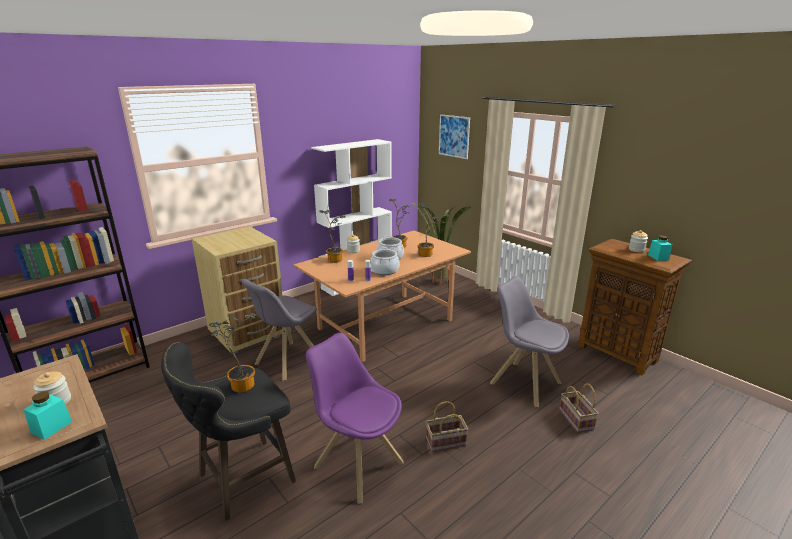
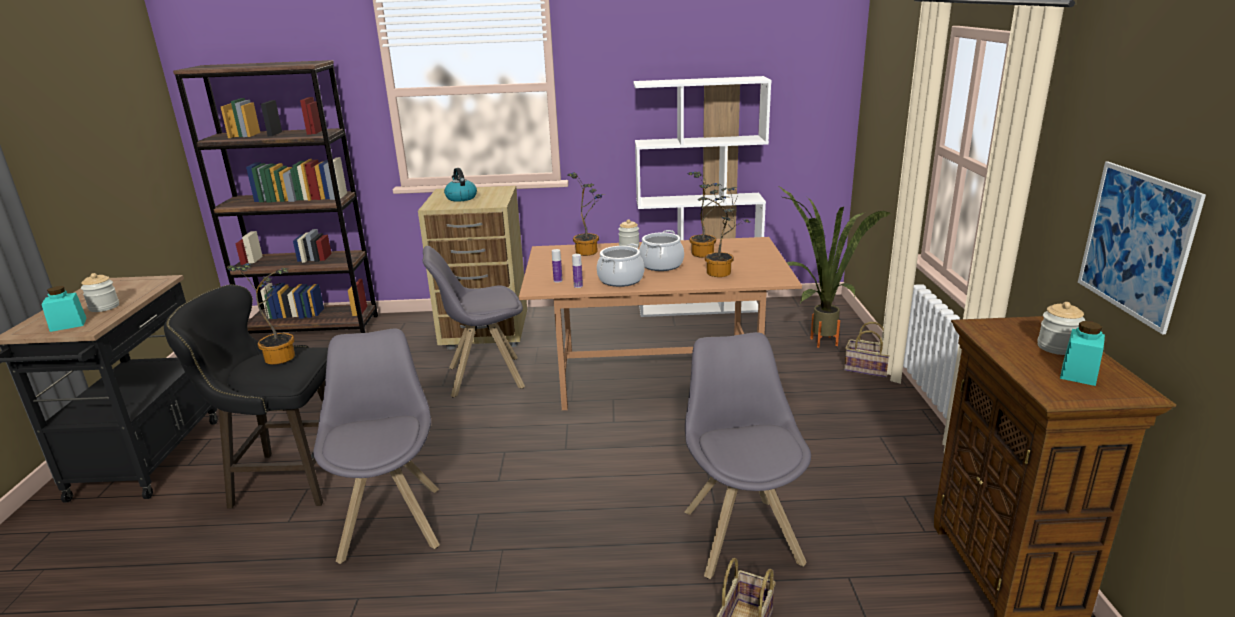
camera: 40 degrees right, 0 degrees up
purple chair [306,333,404,504] -> grey chair [313,328,440,564]
basket [426,401,468,452] -> basket moved to [844,322,890,378]
picture [439,114,470,159] -> picture moved to [1078,162,1206,334]
none -> kettle [444,168,477,202]

